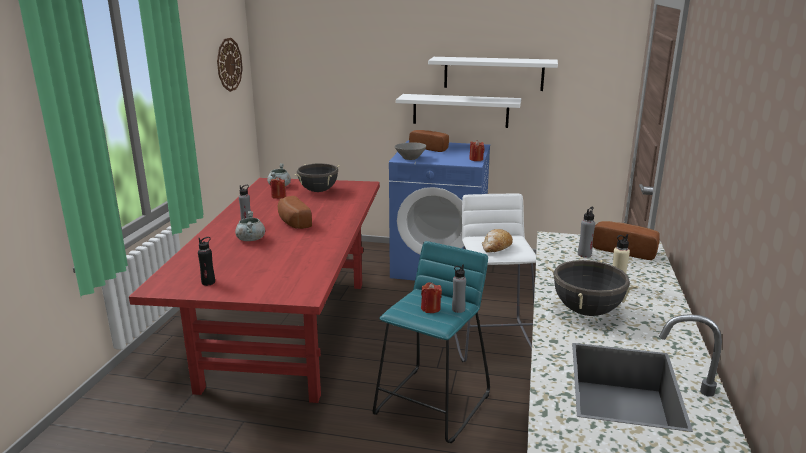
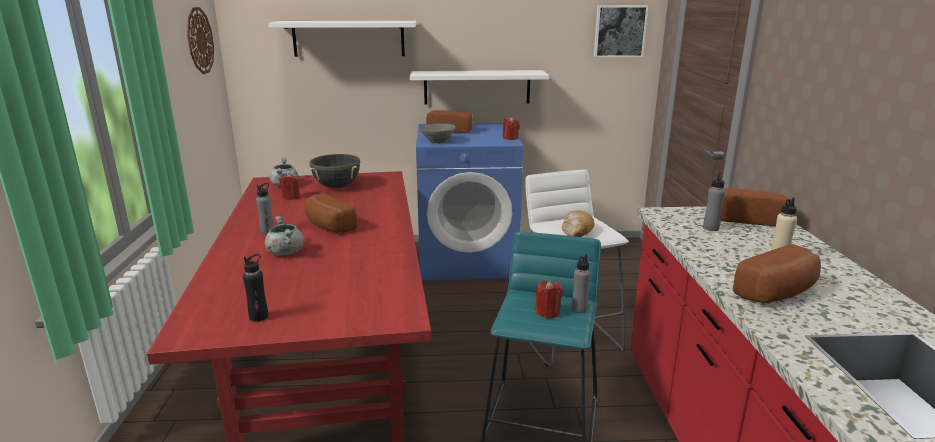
camera: 15 degrees left, 0 degrees up
white shelf [428,57,558,91] -> white shelf moved to [268,21,416,57]
black cooking pot [546,260,639,316] -> bread [733,244,821,304]
none -> picture [594,5,648,57]

